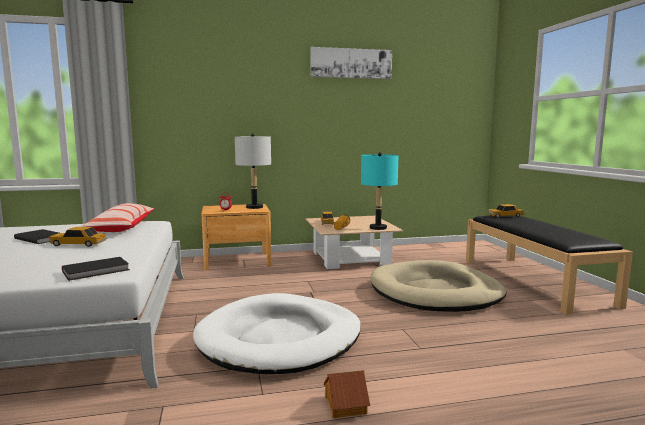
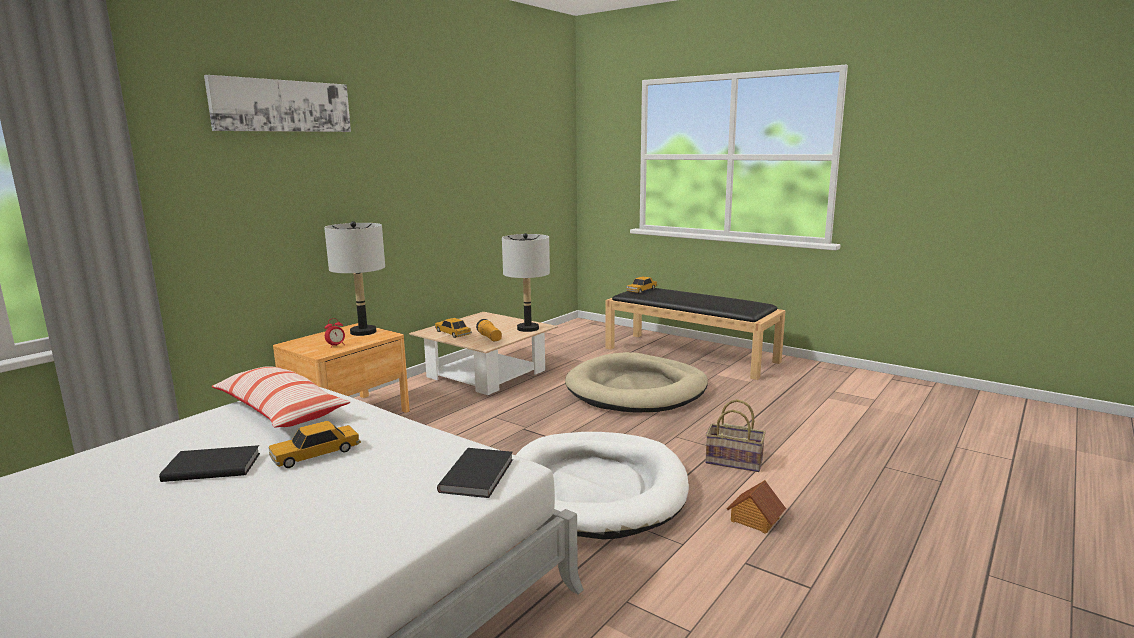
camera: 40 degrees left, 5 degrees up
picture [311,47,392,79] -> picture moved to [204,75,351,132]
turquoise table lamp [361,152,399,230] -> grey table lamp [502,233,550,332]
none -> basket [705,399,766,472]

